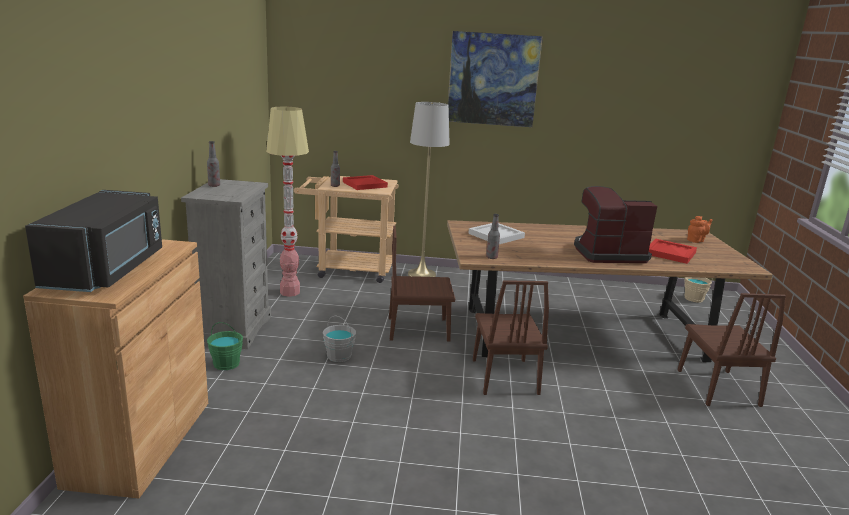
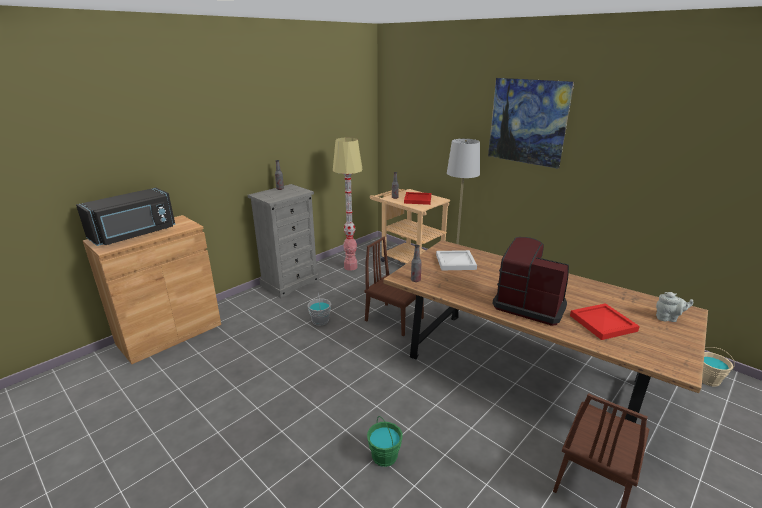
camera: 40 degrees right, 5 degrees up
green bucket [207,322,243,370] -> green bucket moved to [367,416,403,467]
brown chair [473,280,549,395] -> none
orange teapot [687,216,712,243] -> grey teapot [656,292,693,322]

